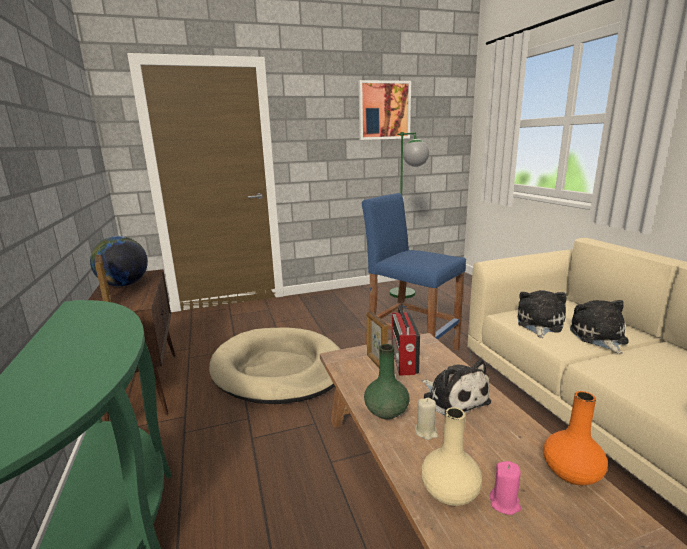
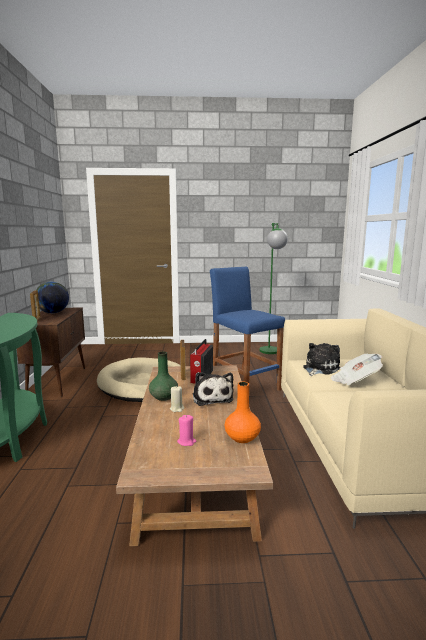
camera: 15 degrees right, 5 degrees down
picture [359,80,411,140] -> none
beige vase [421,407,482,506] -> none
plush toy [570,300,629,354] -> newspaper [330,354,383,385]

